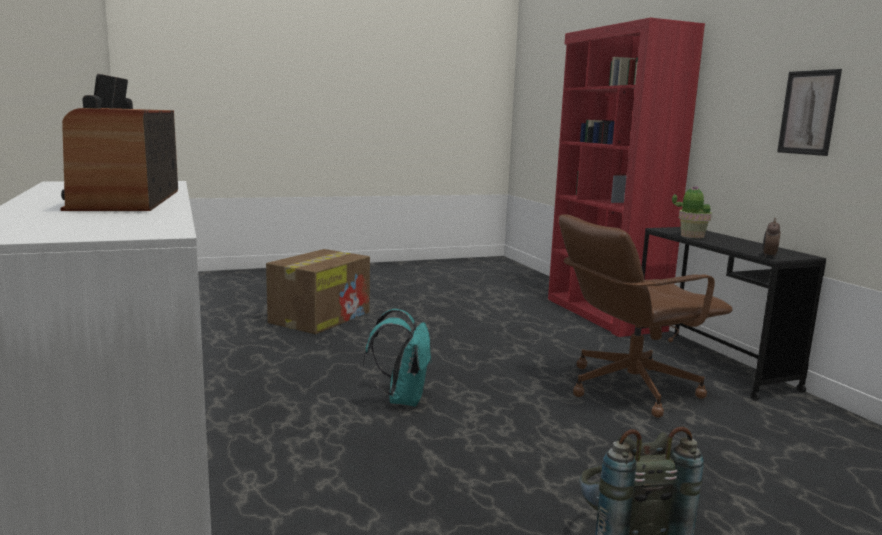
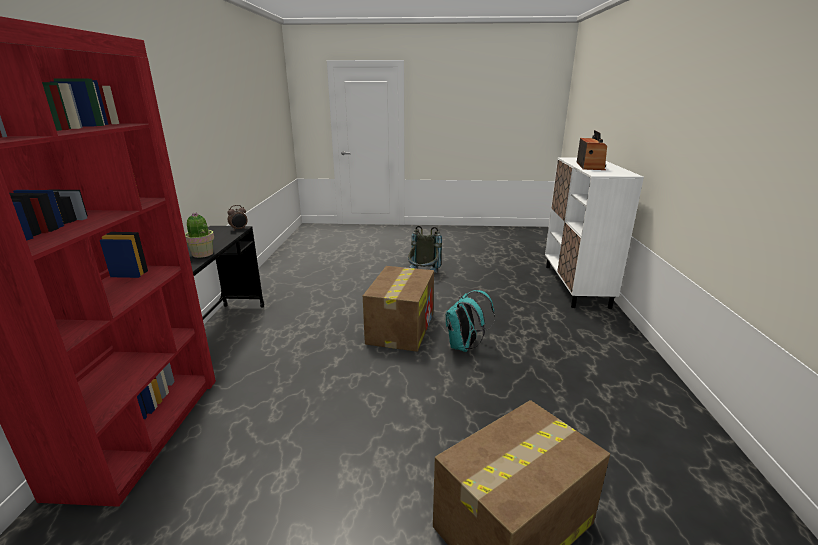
camera: 155 degrees left, 10 degrees up
brown office chair [559,214,733,418] -> none
picture [777,69,842,156] -> none
none -> cardboard box [363,266,434,352]

